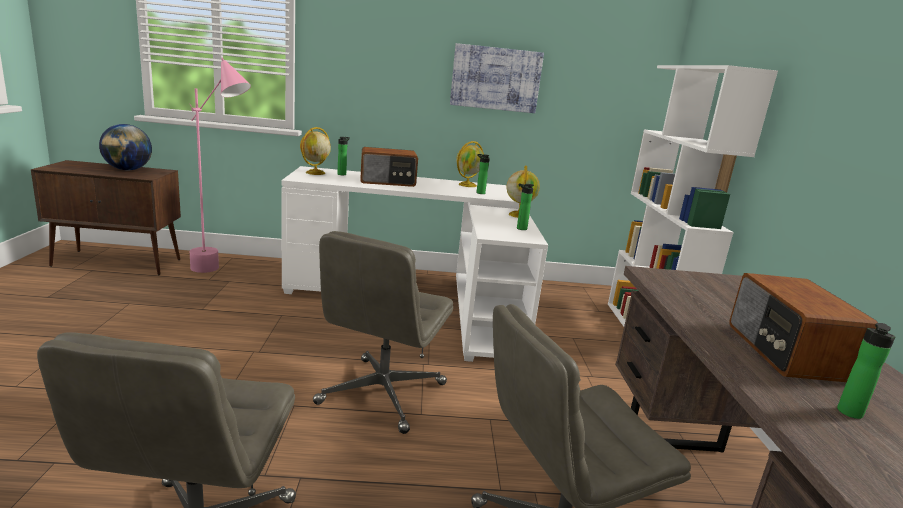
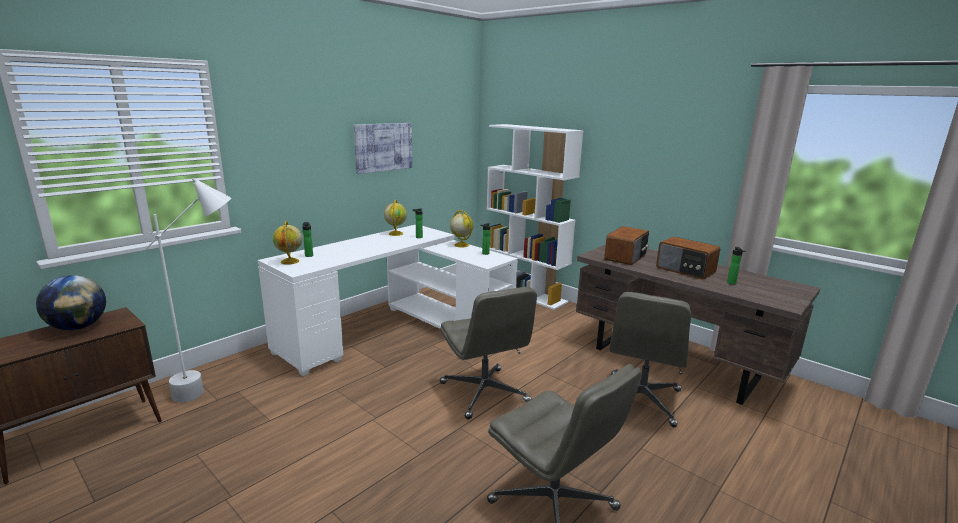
camera: 45 degrees left, 0 degrees up
pink floor lamp [189,57,251,273] -> white floor lamp [145,178,231,402]
radio [360,147,418,187] -> radio moved to [604,226,649,265]

